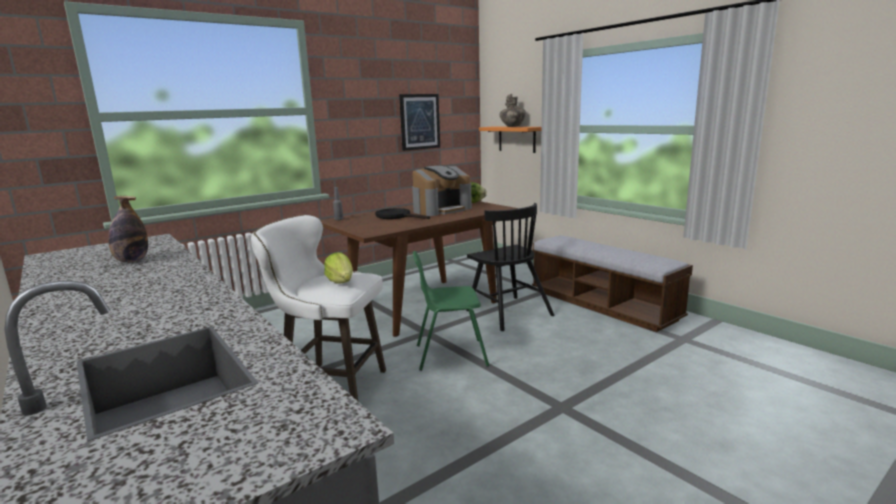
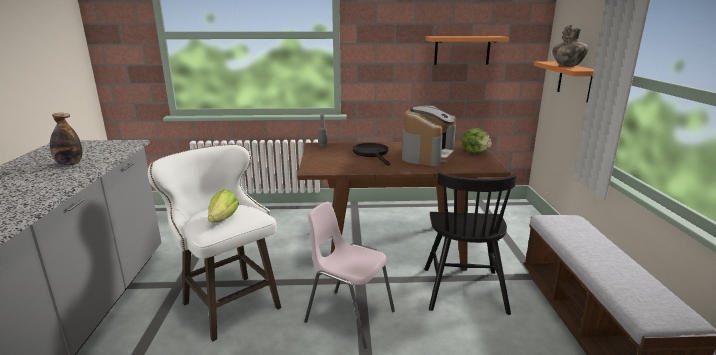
camera: 35 degrees right, 5 degrees up
picture [399,94,440,151] -> orange shelf [425,36,510,65]
coffee machine [412,166,472,216] -> coffee machine turned 60 degrees counterclockwise [402,105,456,166]
green chair [413,251,489,371] -> pink chair [304,202,395,349]

